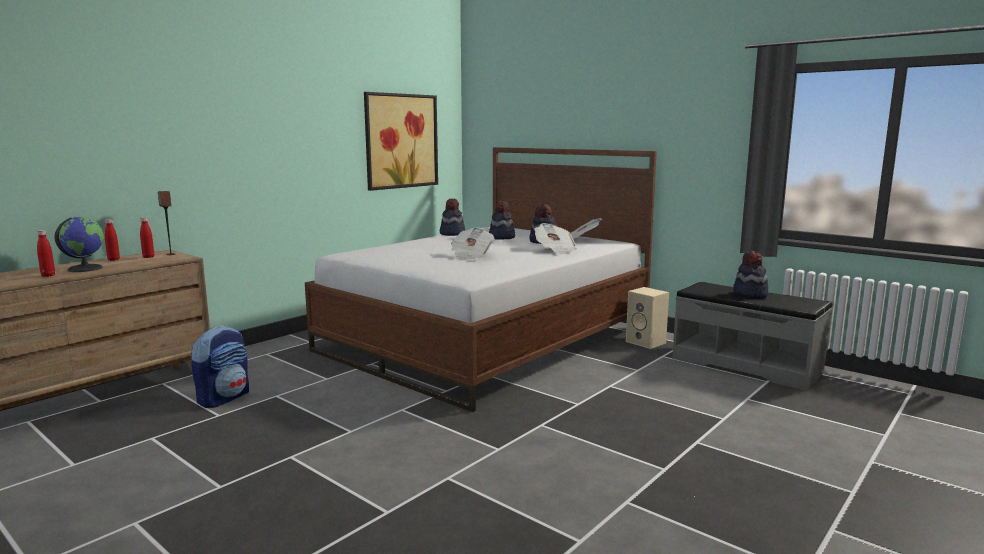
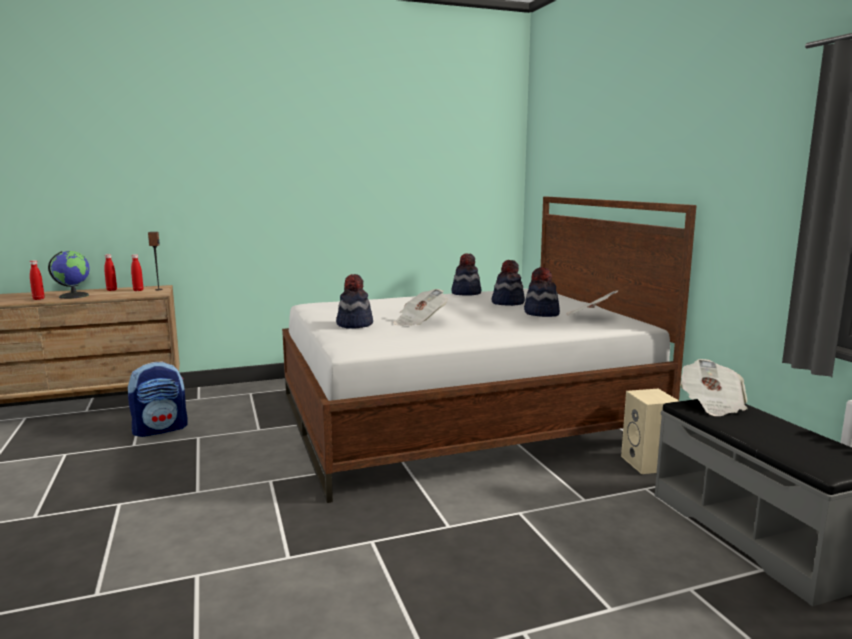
camera: 30 degrees right, 0 degrees up
picture [364,92,438,191] -> none
newspaper [534,223,577,255] -> newspaper moved to [680,359,747,416]
hat [733,251,768,299] -> hat moved to [336,274,373,329]

